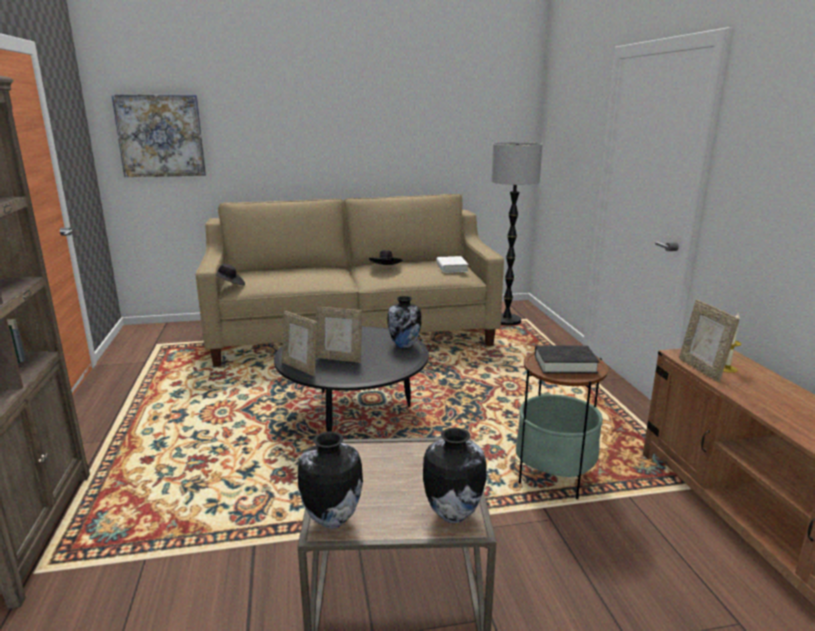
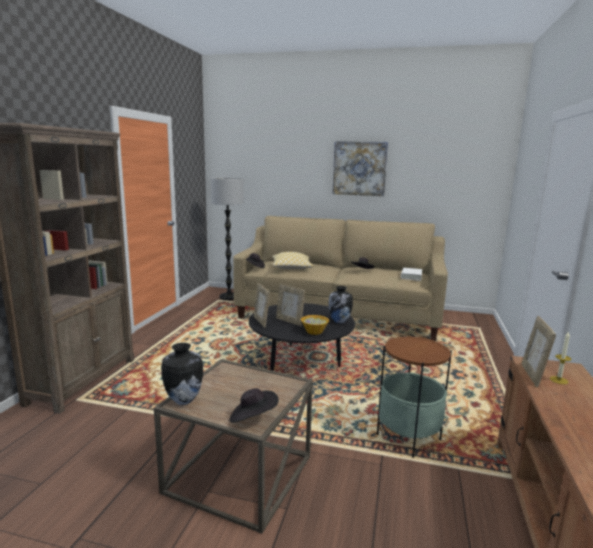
camera: 25 degrees right, 5 degrees down
picture [111,94,206,177] -> picture moved to [332,141,388,196]
vase [423,428,486,523] -> black hat [230,388,279,423]
floor lamp [491,142,543,325] -> floor lamp moved to [211,178,244,300]
black book [535,346,599,374] -> none
none -> pillow [272,252,314,269]
none -> bowl [301,315,329,335]

